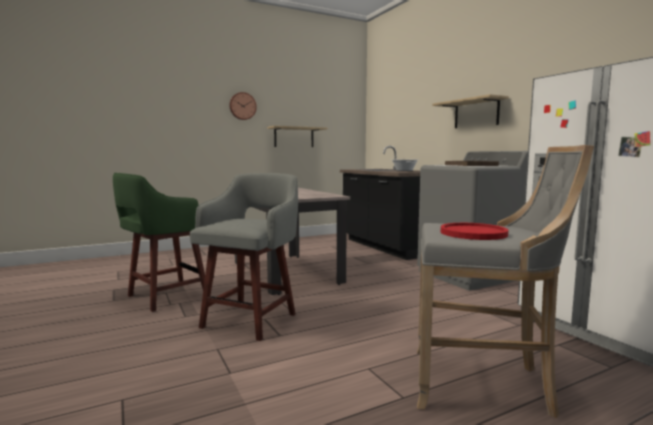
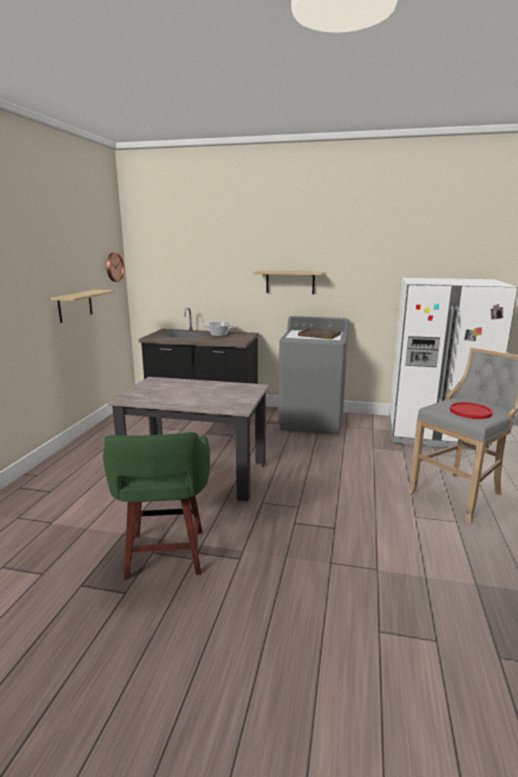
camera: 50 degrees left, 10 degrees up
grey stool [190,173,298,341] -> none
wall clock [229,92,257,120] -> wall clock moved to [107,253,124,282]

